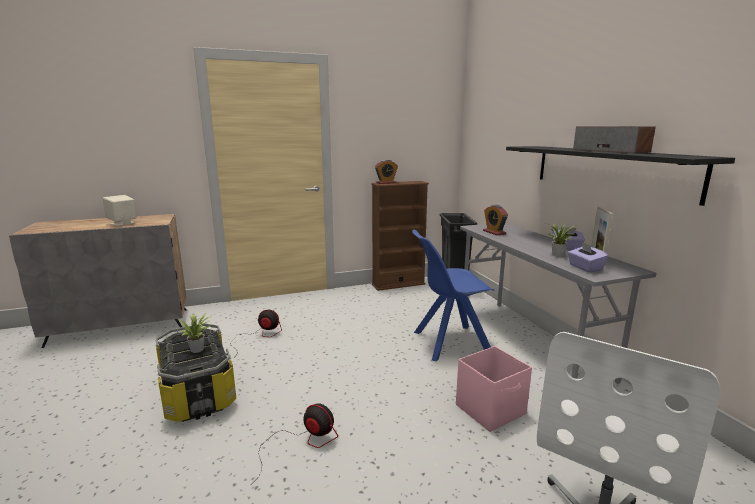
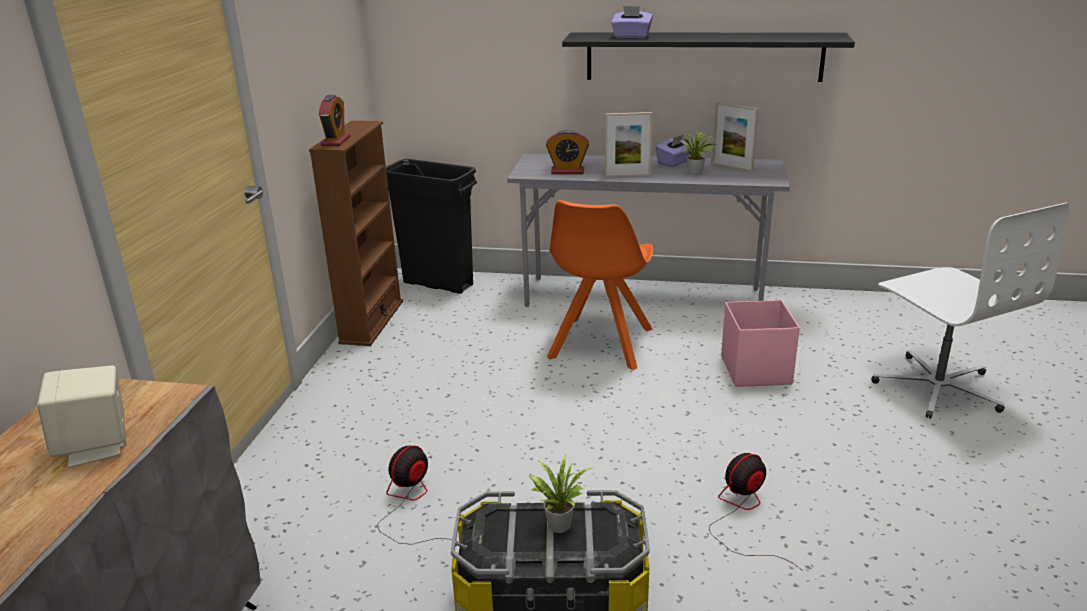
camera: 60 degrees left, 10 degrees up
blue chair [412,230,495,362] -> orange chair [547,200,653,370]
purple tissue box [568,242,608,272] -> purple tissue box moved to [611,6,653,38]
speaker [573,126,656,153] -> none
none -> picture frame [605,112,652,177]

